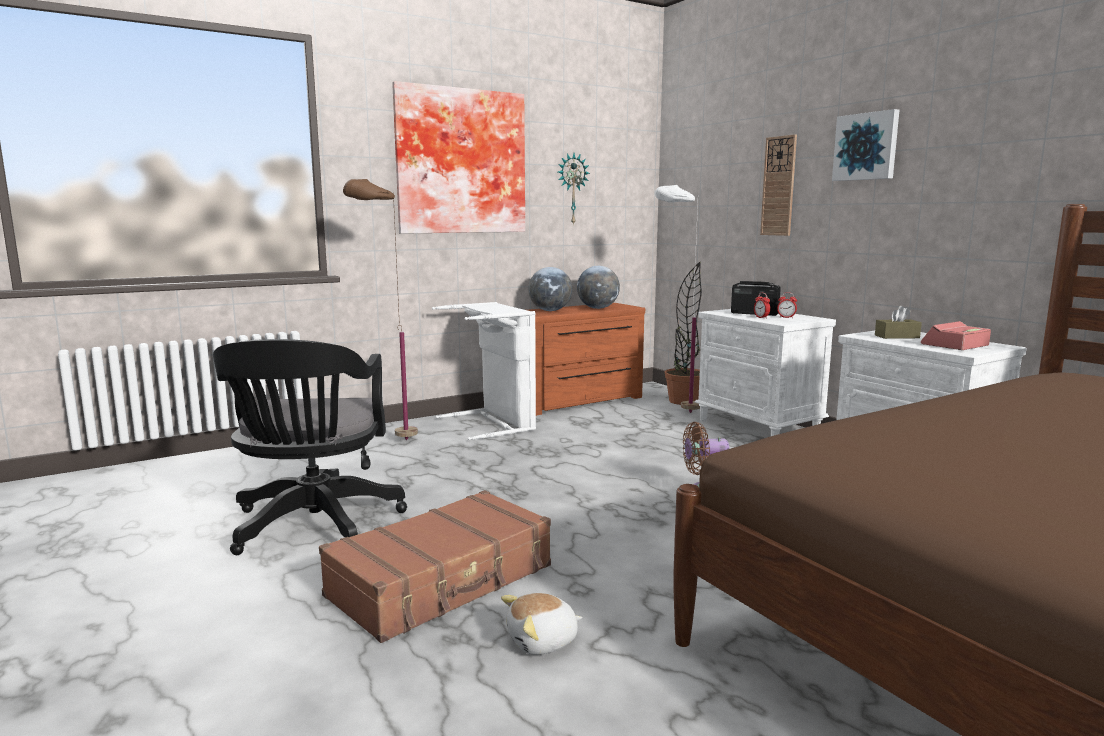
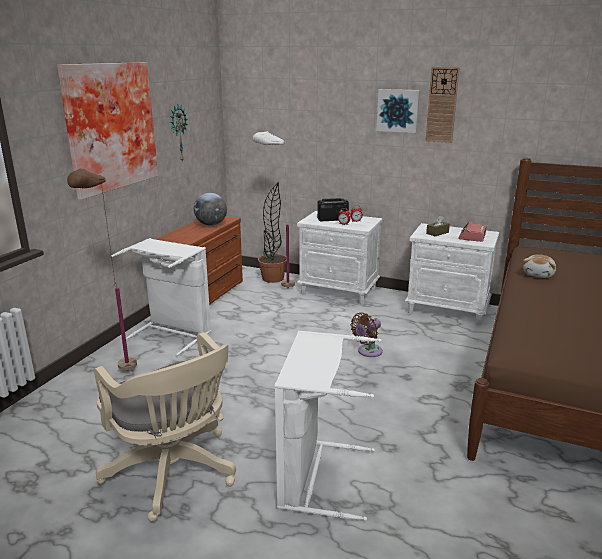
camera: 35 degrees left, 10 degrees up
black office chair [213,339,407,555] -> beige office chair [94,332,236,522]
brown suitcase [319,490,551,643] -> white laundry basket [275,331,382,521]
plush toy [501,593,583,655] -> plush toy moved to [523,254,556,278]
globe [528,267,572,311] -> none
wall clock [760,135,797,236] -> wall clock moved to [425,67,460,143]

